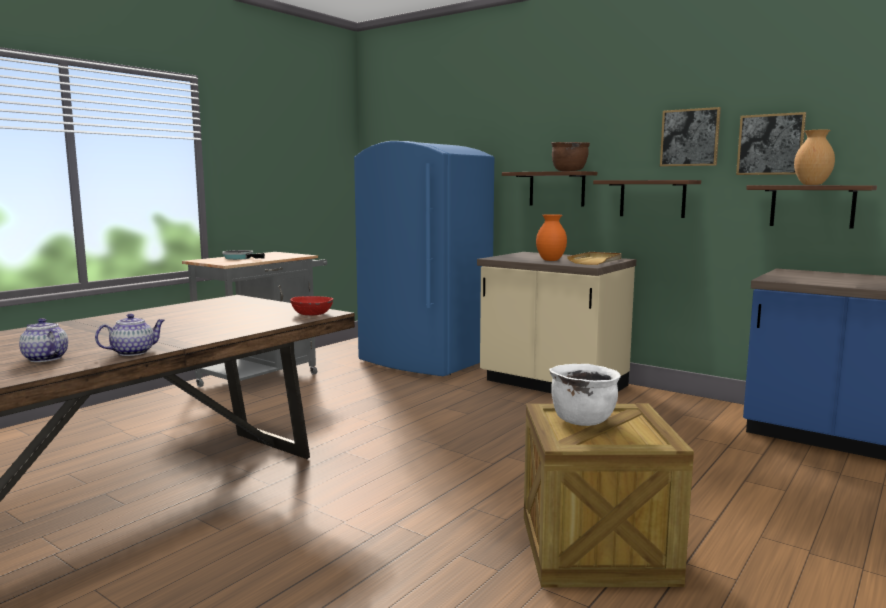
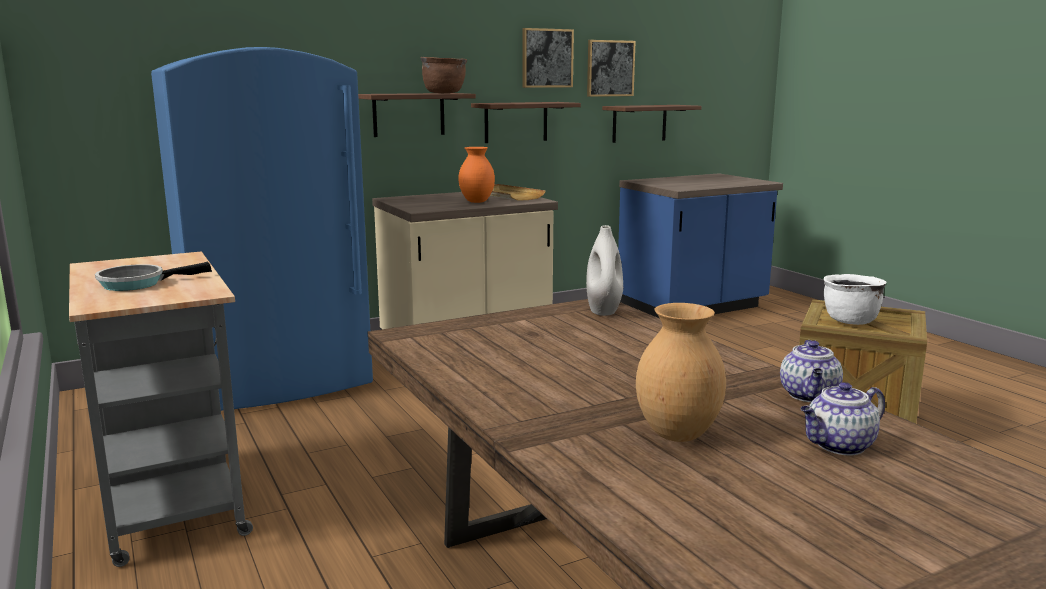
camera: 65 degrees left, 5 degrees up
teapot [95,314,165,356] -> teapot turned 150 degrees counterclockwise [780,340,843,402]
red bowl [290,296,333,315] -> white vase [586,225,623,316]
brown vase [794,130,835,185] -> brown vase moved to [636,303,726,442]

